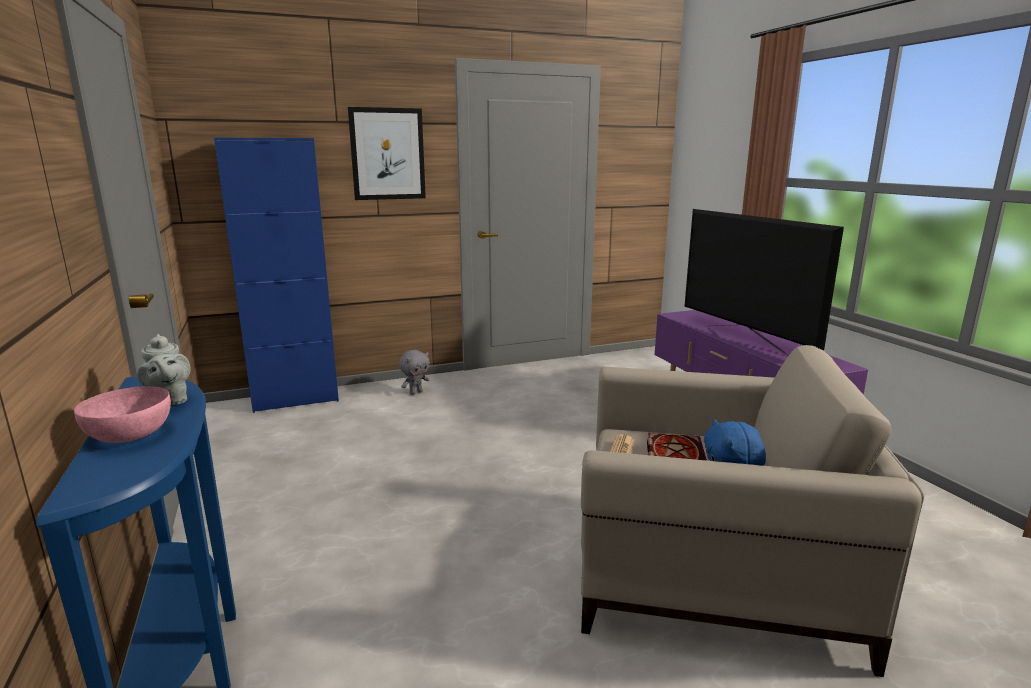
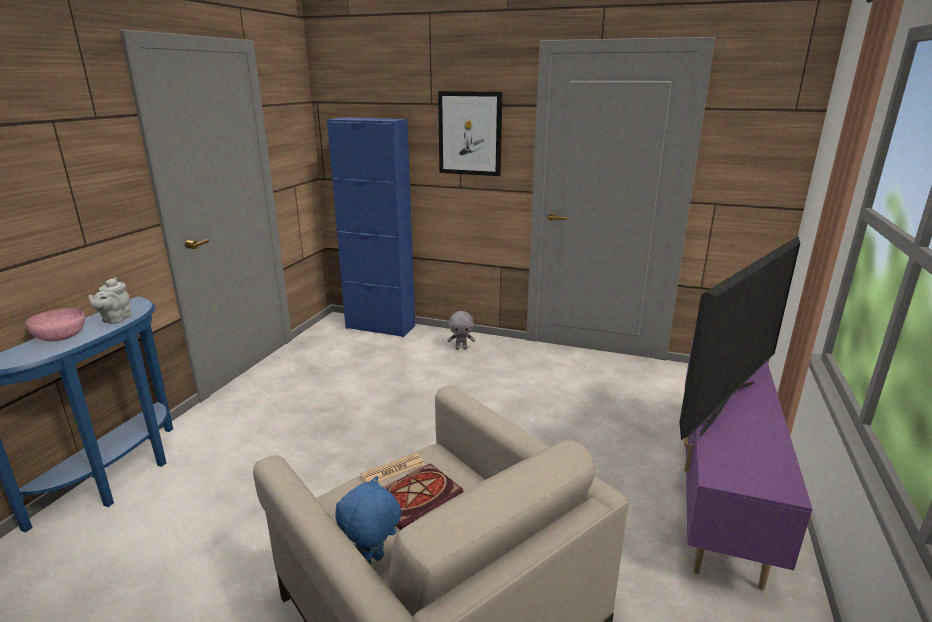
camera: 40 degrees right, 5 degrees up
television [684,209,844,356] -> television turned 150 degrees counterclockwise [679,237,800,440]

